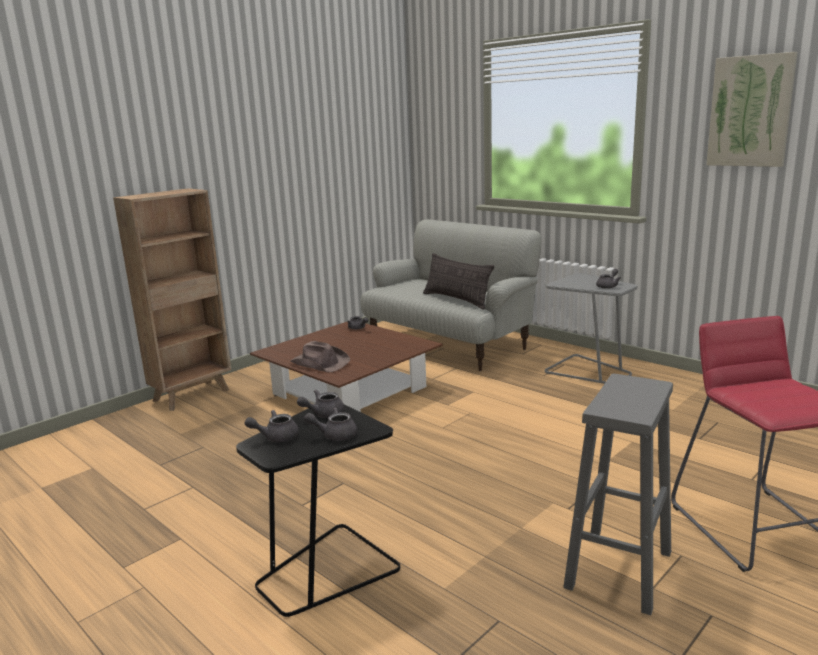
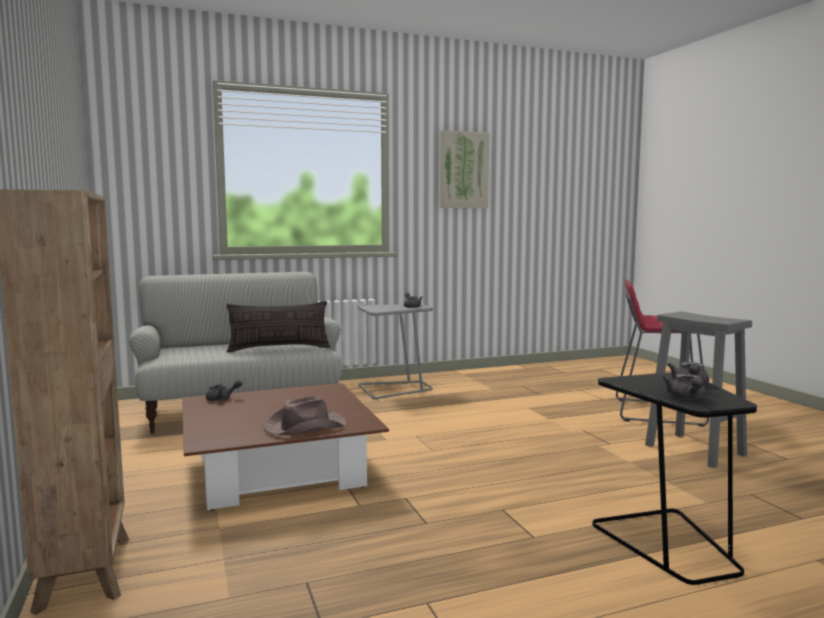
camera: 65 degrees left, 10 degrees down
grey teapot [297,390,345,418] -> none

